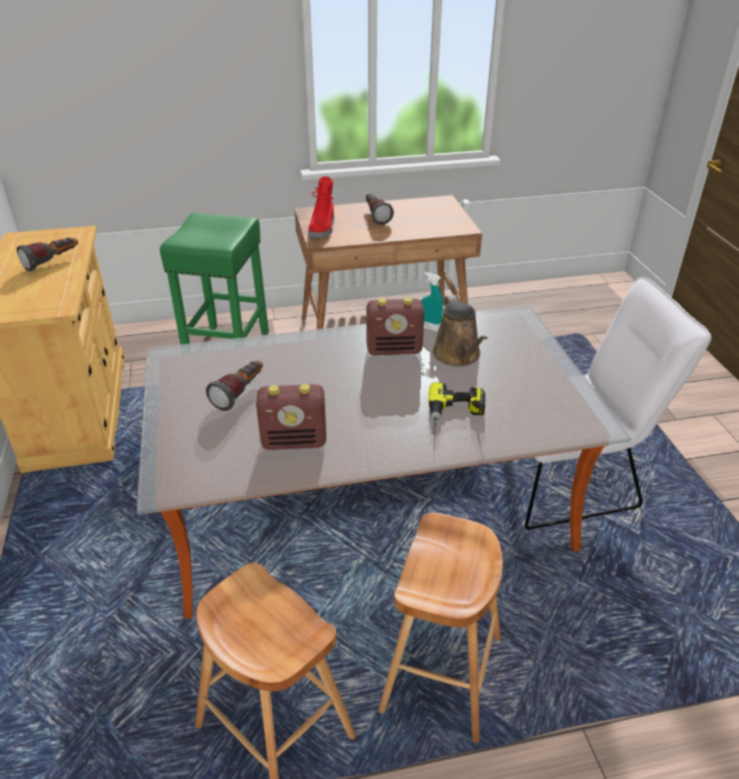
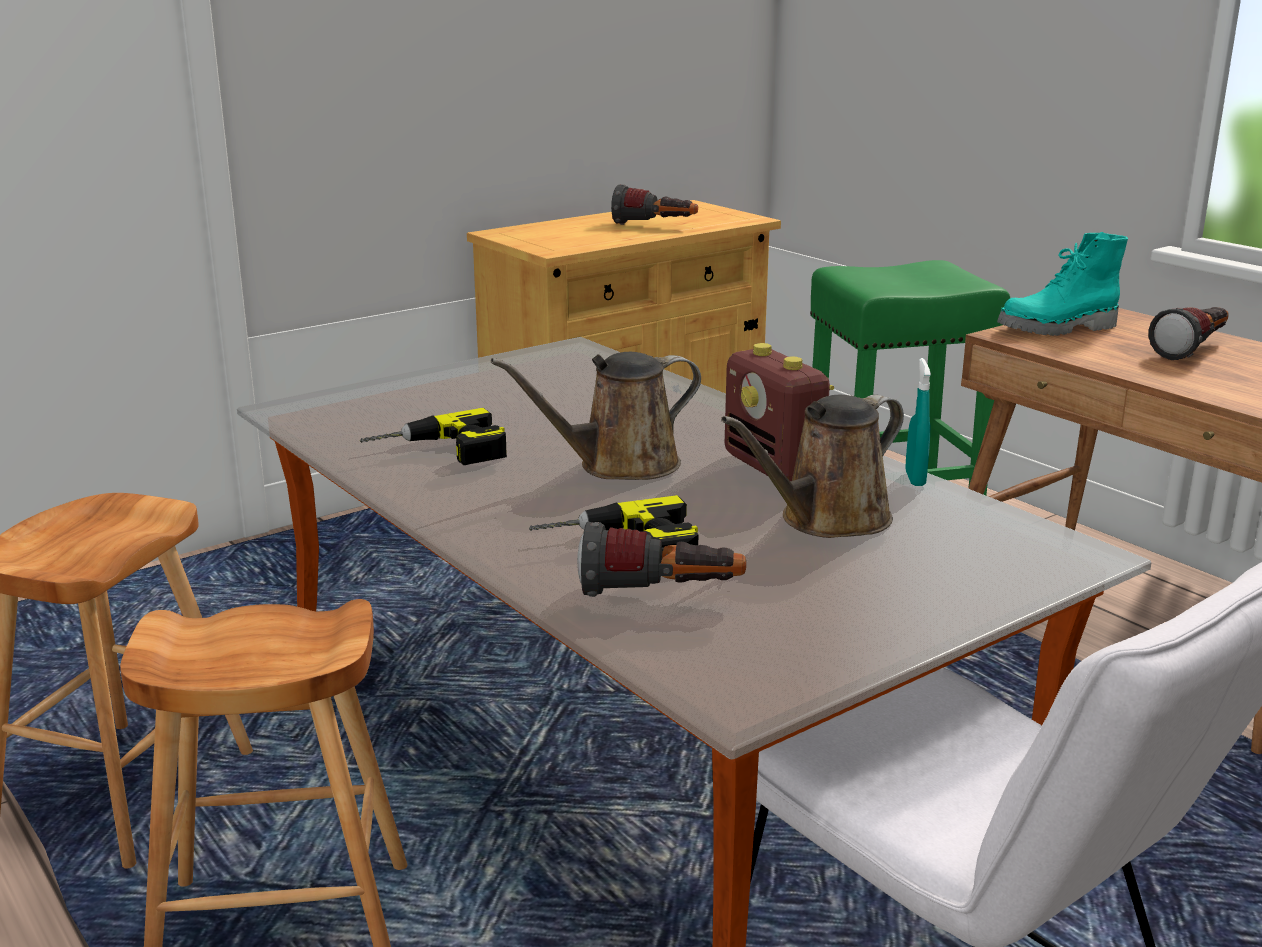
camera: 65 degrees right, 15 degrees down
flashlight [206,360,263,411] -> flashlight moved to [577,522,746,597]
radio [256,384,326,450] -> power drill [360,408,507,465]
red boot [308,176,334,238] -> turquoise boot [997,232,1128,336]
none -> brown watering can [491,352,701,480]

